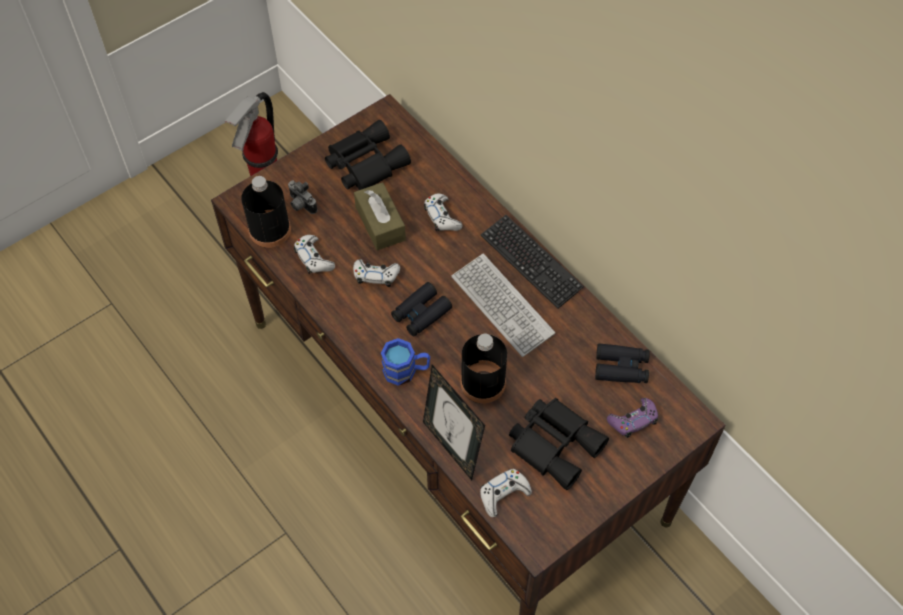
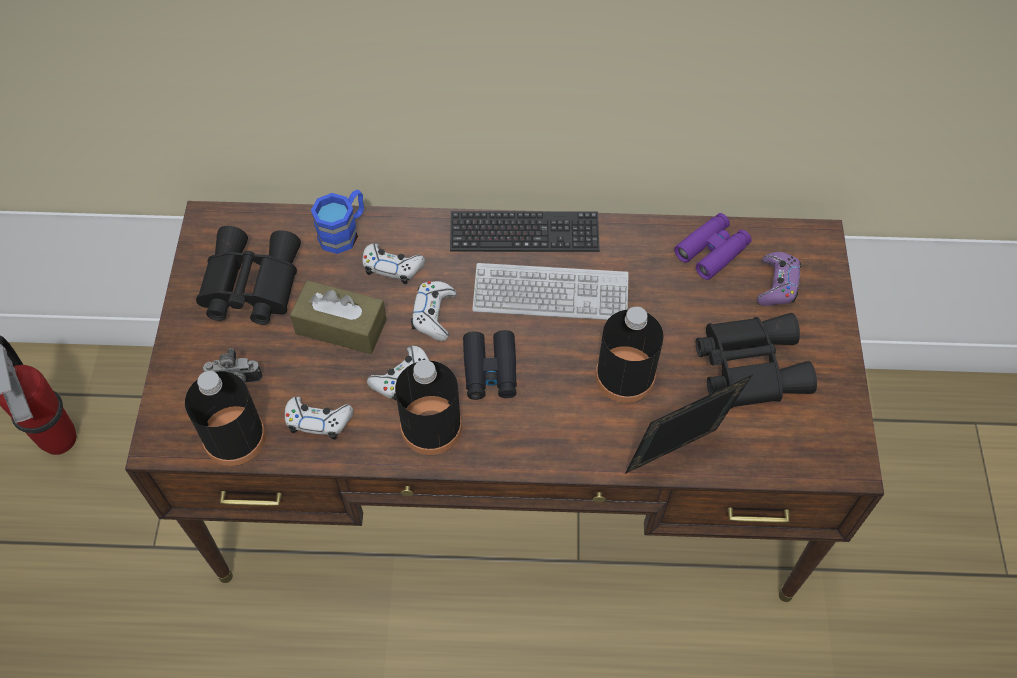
camera: 50 degrees left, 0 degrees up
blue mug [381,338,430,386] -> blue mug moved to [311,190,364,254]
picture frame [423,364,485,480] -> picture frame turned 150 degrees clockwise [625,374,753,474]
white game controller [480,469,532,517] -> white game controller moved to [411,281,457,341]
black binoculars [595,343,650,383] -> purple binoculars [674,213,752,280]
none -> black bottle [395,360,462,455]

